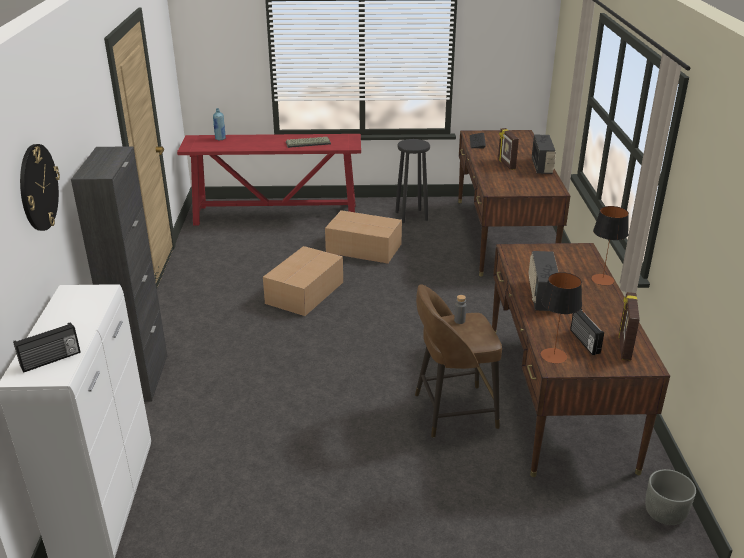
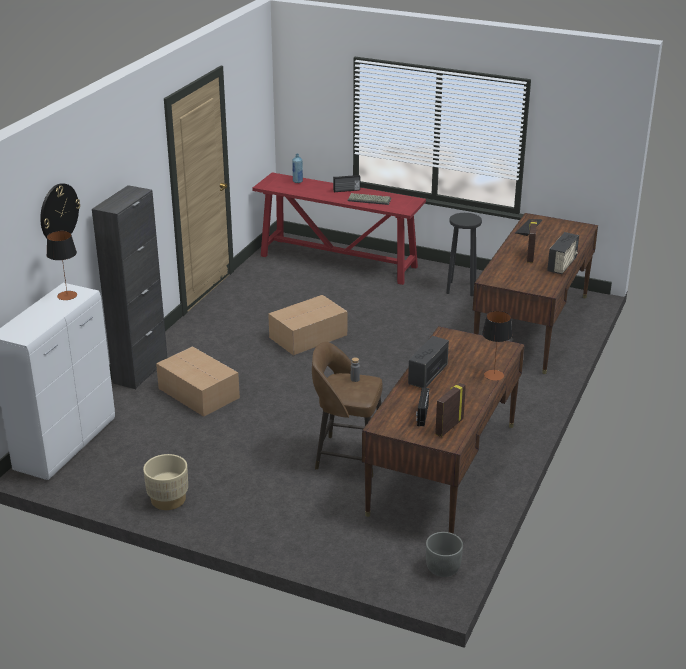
camera: 25 degrees right, 0 degrees up
radio [13,322,80,373] -> radio moved to [333,175,360,192]
cardboard box [325,210,402,264] -> cardboard box moved to [156,346,240,417]
table lamp [541,272,582,363] -> table lamp moved to [47,231,77,300]
none -> beige planter [143,454,188,510]

